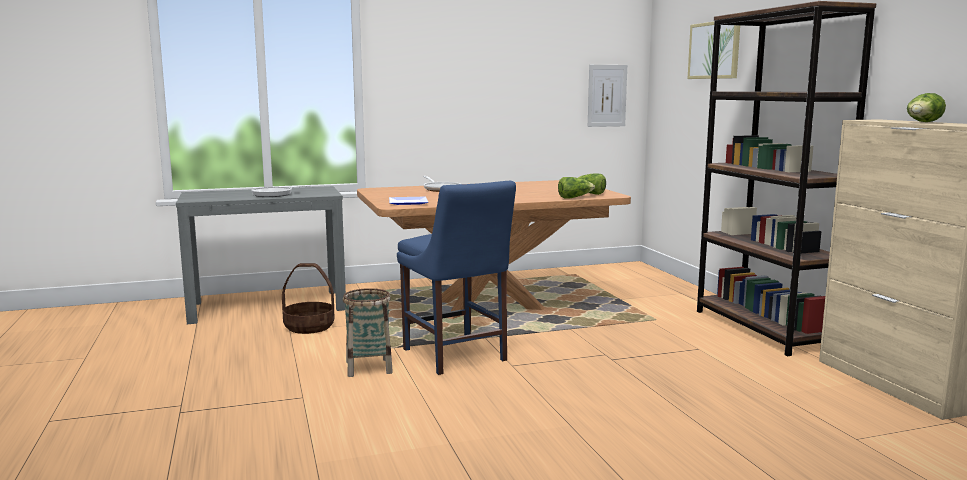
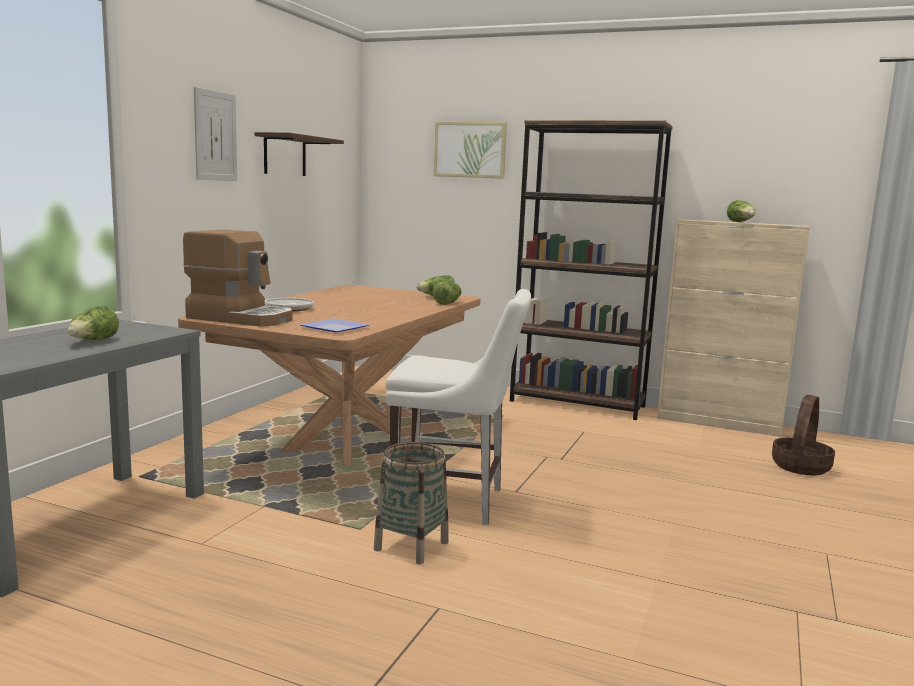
camera: 50 degrees left, 0 degrees up
frying pan [251,185,311,197] -> lettuce [67,306,119,340]
basket [282,263,335,334] -> basket moved to [772,395,835,475]
blue chair [397,181,516,375] -> white chair [386,289,531,525]
picture [588,65,627,127] -> picture moved to [194,87,237,181]
none -> coffee machine [183,229,292,327]
none -> shelf [255,132,344,176]

